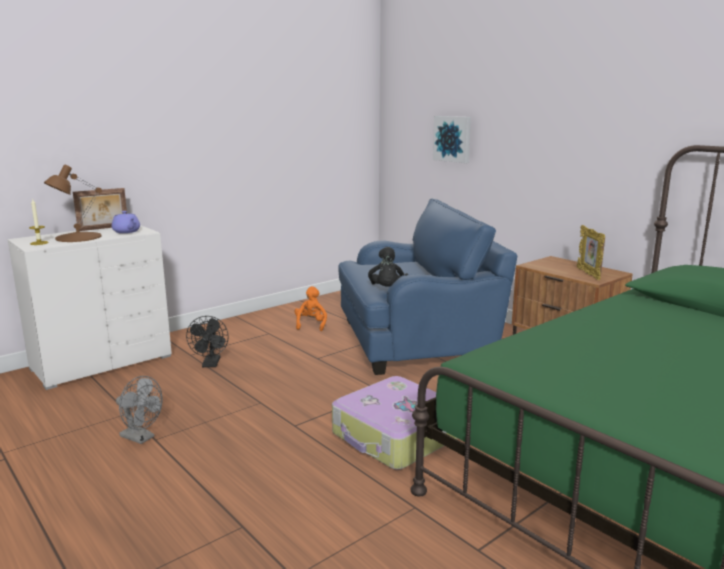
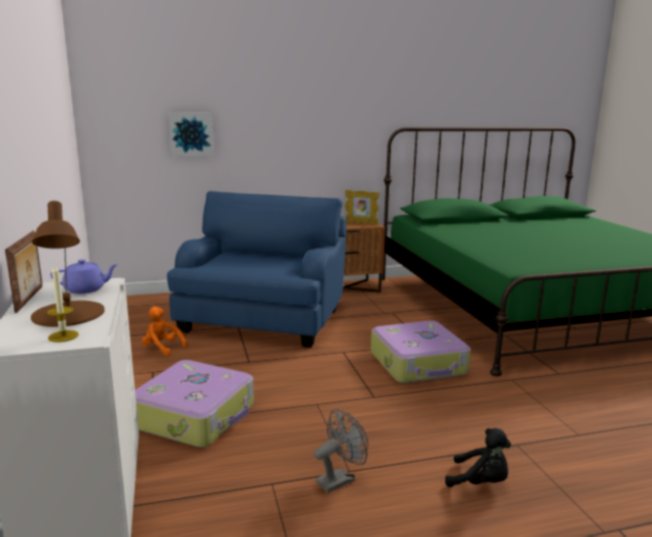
camera: 65 degrees left, 0 degrees up
black fan [186,316,229,367] -> suitcase [135,360,254,448]
black plush toy [368,247,409,287] -> black plush toy moved to [445,428,511,487]

